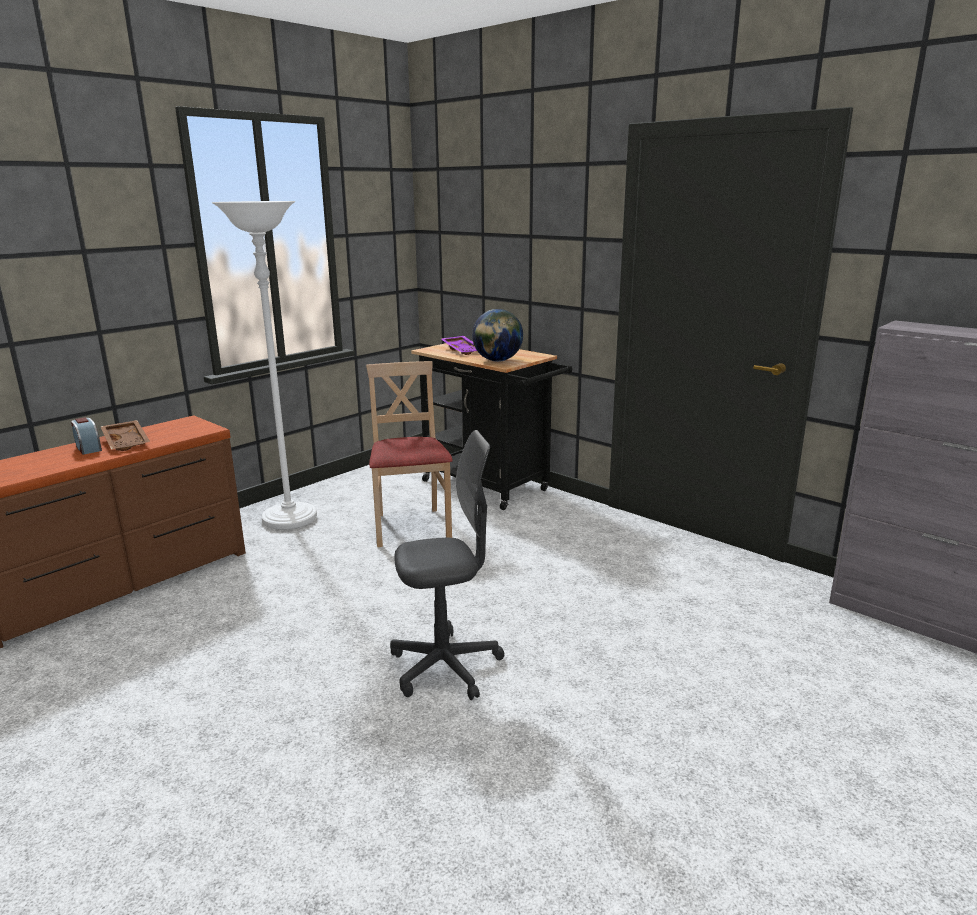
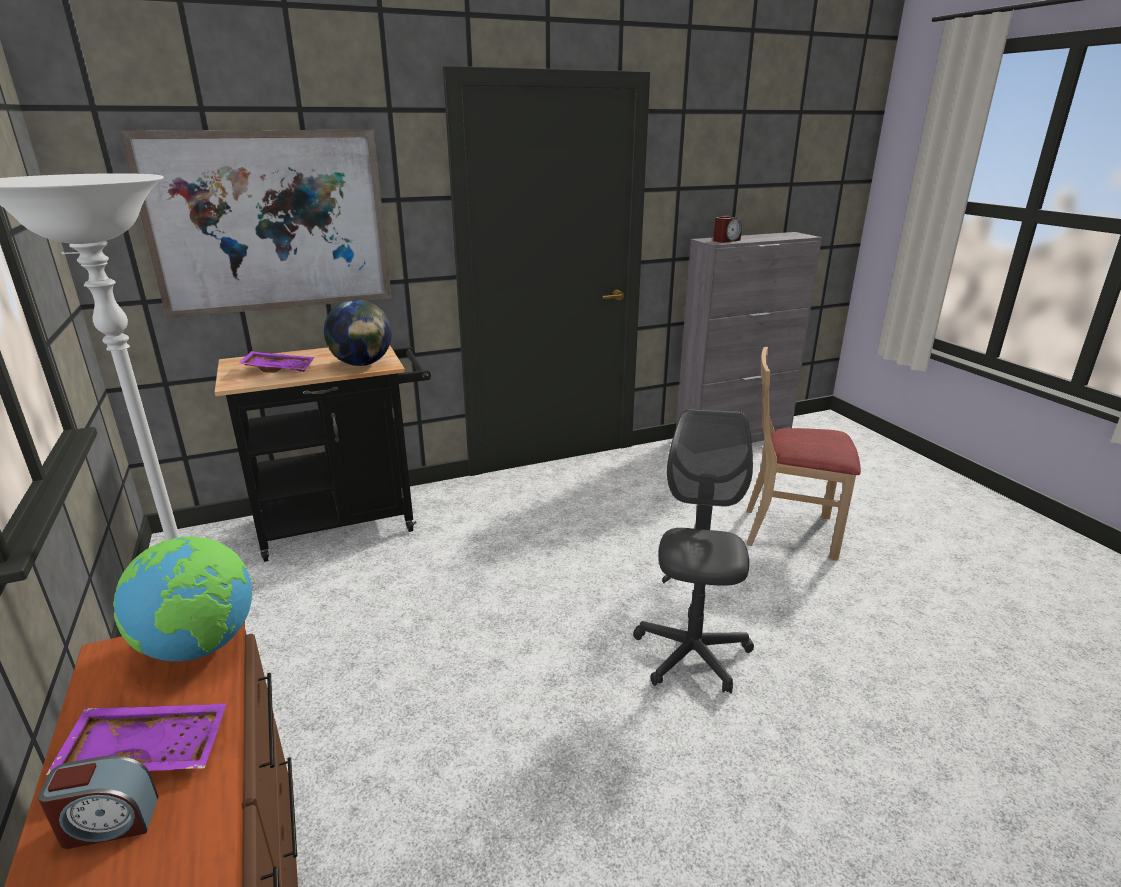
camera: 65 degrees left, 5 degrees up
brown tray [100,420,150,451] -> purple tray [46,703,227,775]
beige chair [366,361,453,547] -> beige chair moved to [747,347,861,561]
none -> globe [113,536,252,662]
none -> picture [119,130,392,319]
none -> alarm clock [713,216,742,243]

